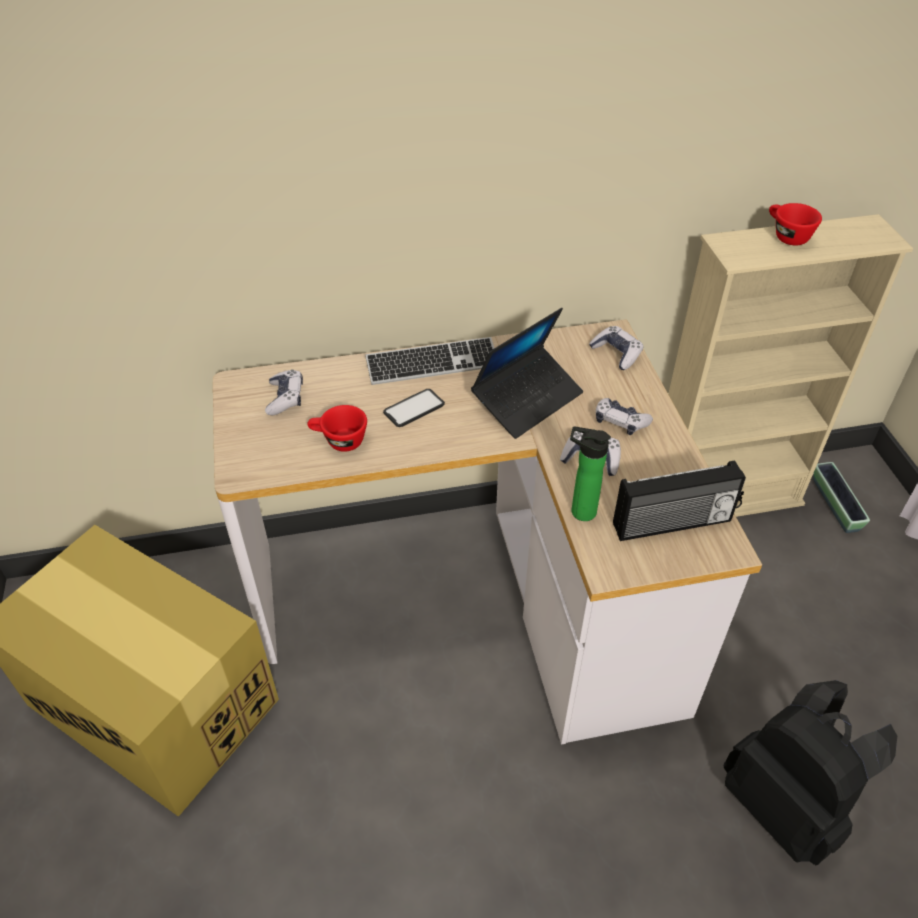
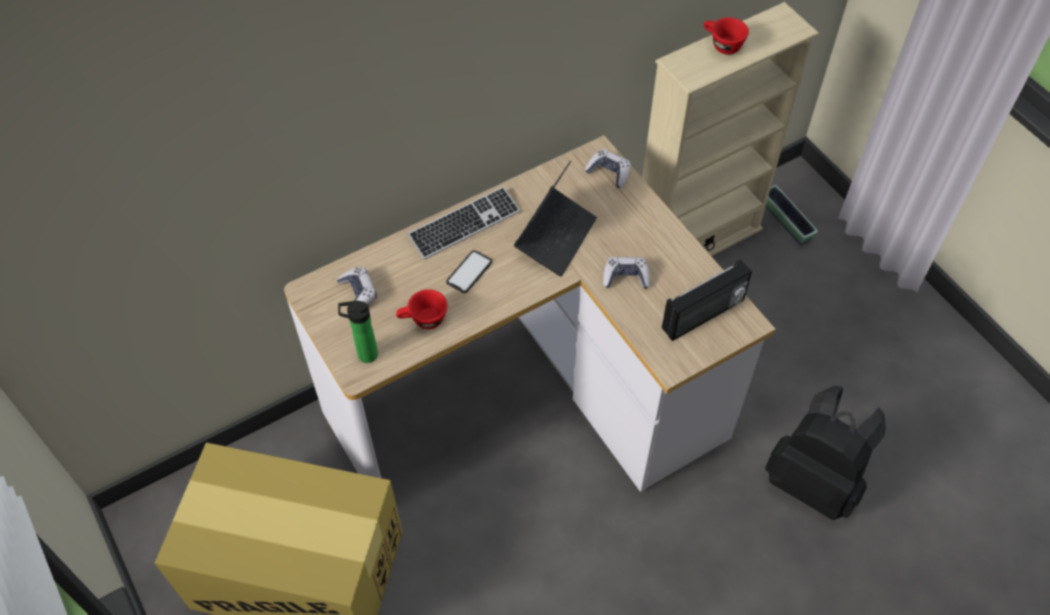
camera: 20 degrees left, 10 degrees up
bottle [570,426,611,521] -> bottle moved to [338,301,378,363]
game controller [596,398,653,435] -> none

